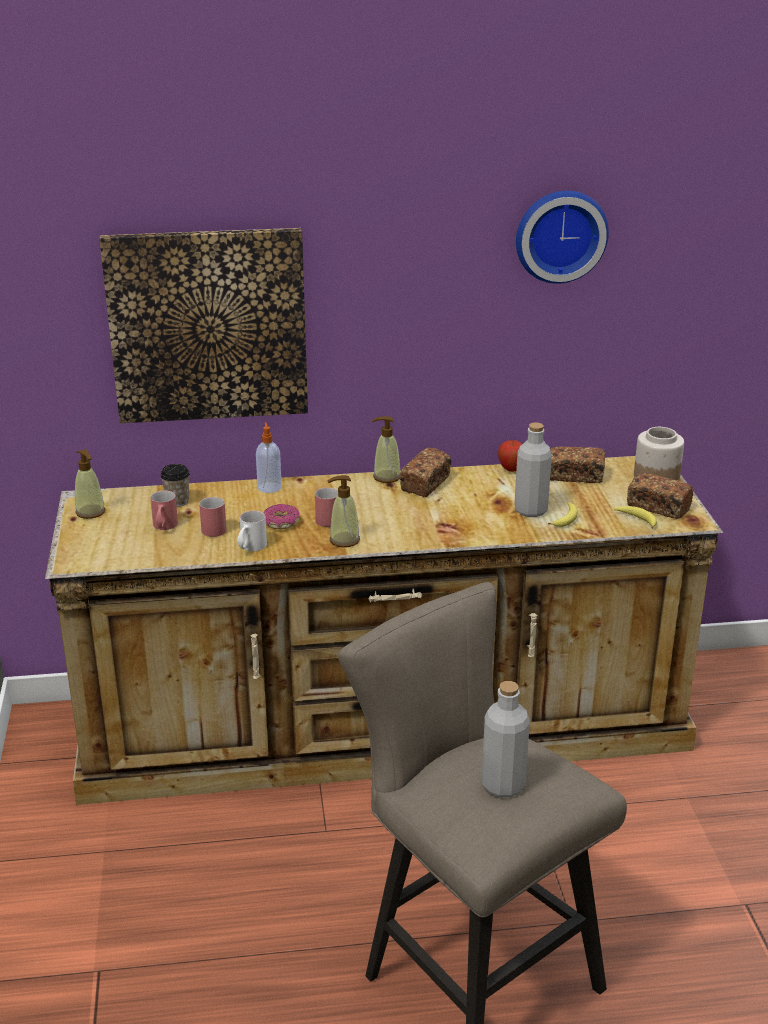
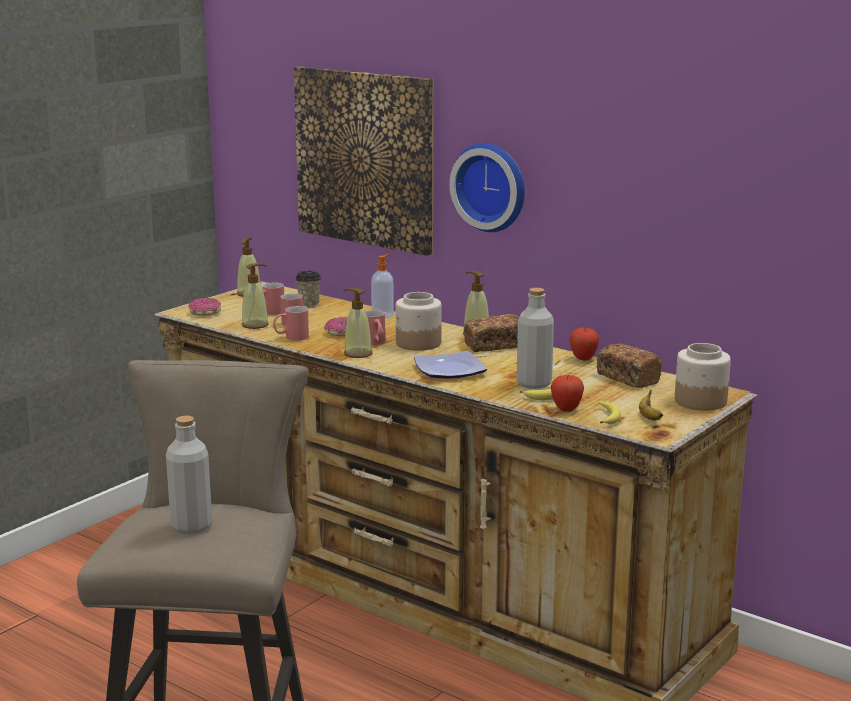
camera: 45 degrees right, 10 degrees down
white mug [237,511,267,551] -> red mug [273,306,309,341]
wall clock [516,191,609,284] -> wall clock moved to [449,143,525,232]
bread [627,473,693,519] -> banana [639,390,663,420]
none -> donut [188,298,221,316]
none -> soap dispenser [242,263,269,329]
none -> jar [396,292,442,351]
none -> plate [414,351,487,379]
none -> apple [551,375,584,412]

